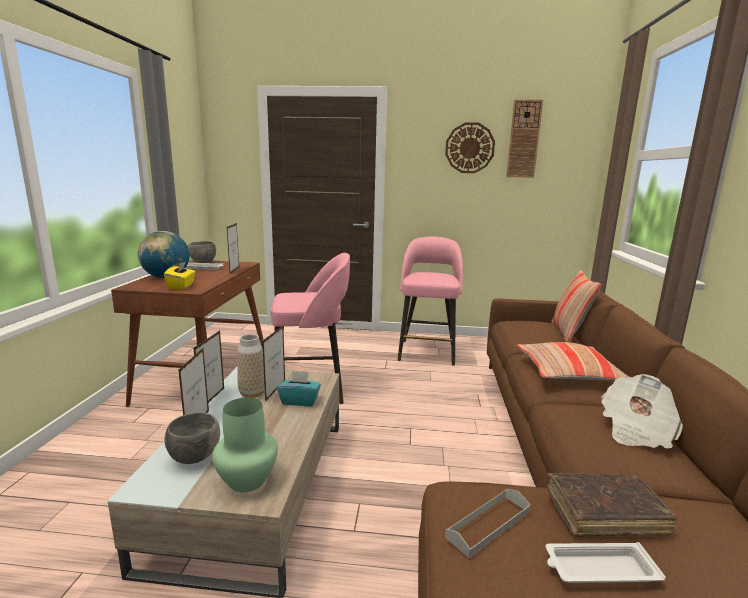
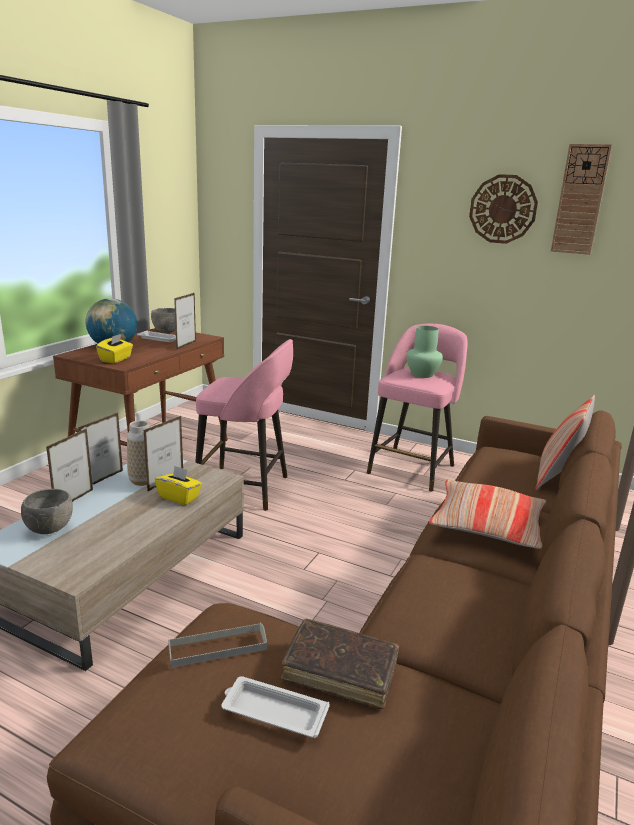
camera: 20 degrees right, 5 degrees up
green vase [212,398,278,493] -> green vase moved to [406,326,443,378]
turquoise tissue box [277,371,321,406] -> yellow tissue box [155,466,202,505]
newspaper [601,374,683,449] -> none

